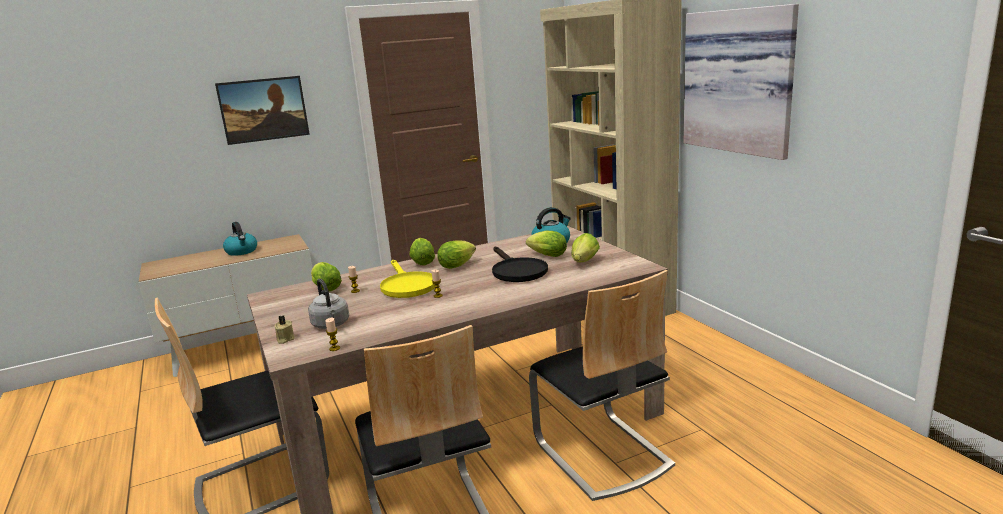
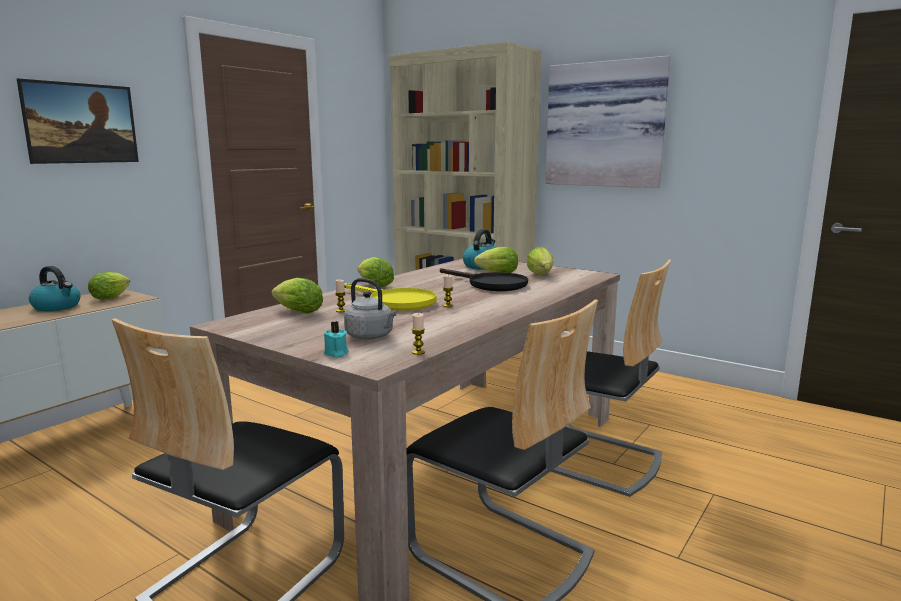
camera: 30 degrees left, 5 degrees down
beige candle [275,316,295,344] -> turquoise candle [323,321,349,357]
lettuce [437,240,476,269] -> lettuce moved to [88,272,130,300]

